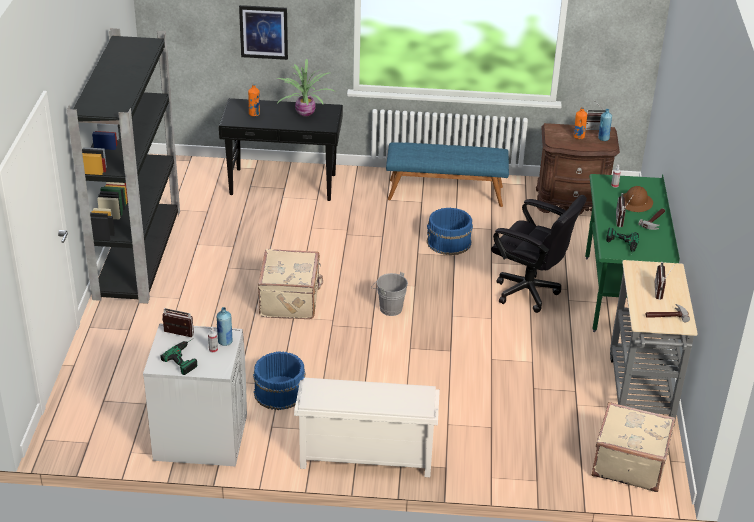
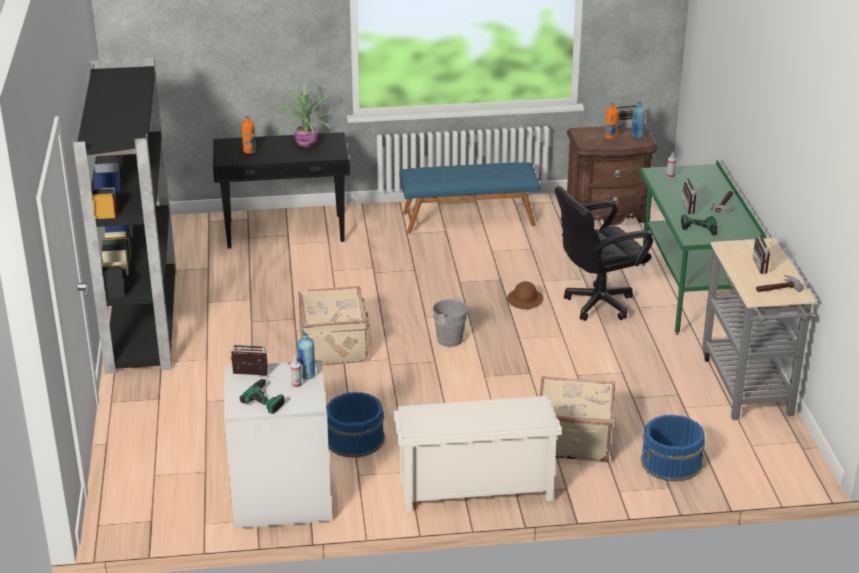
camera: 10 degrees left, 5 degrees down
picture [239,5,288,60] -> none
blue bucket [427,208,473,255] -> blue bucket moved to [641,414,705,482]
black office chair [491,195,587,313] -> black office chair turned 135 degrees clockwise [555,186,653,321]
beige suitcase [592,402,675,492] -> beige suitcase moved to [540,376,615,463]
brown hard hat [620,186,653,212] -> brown hard hat moved to [507,281,543,309]

